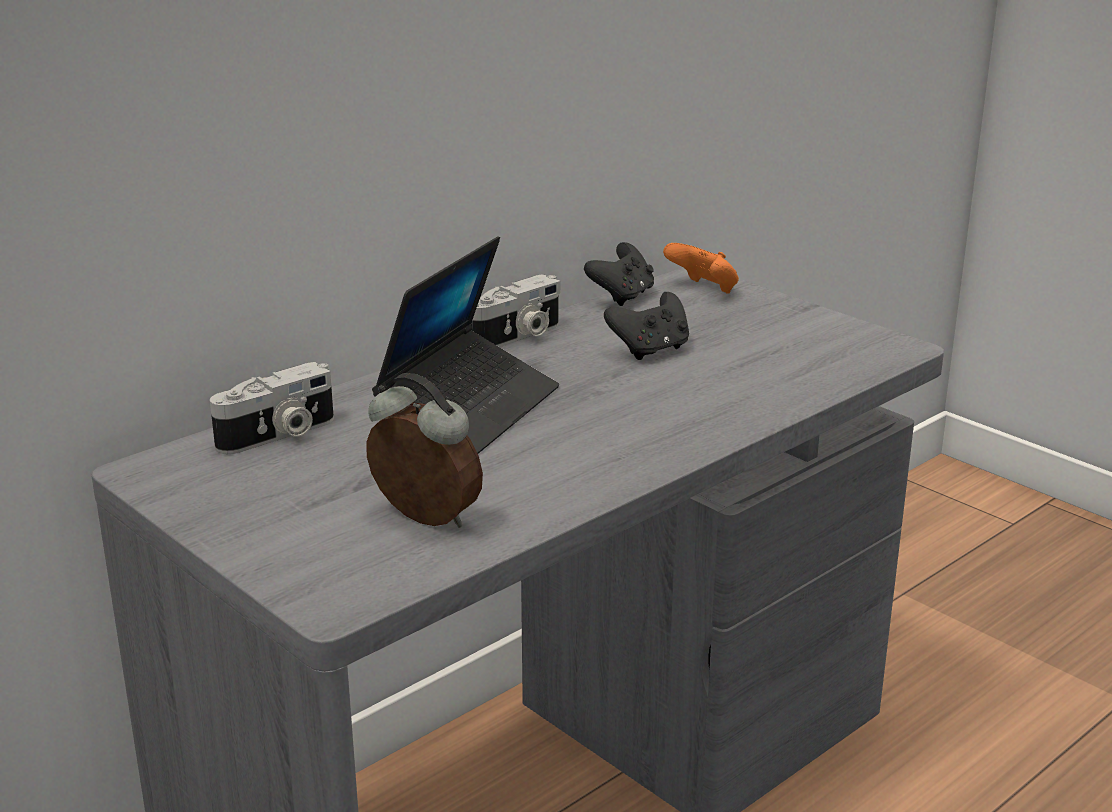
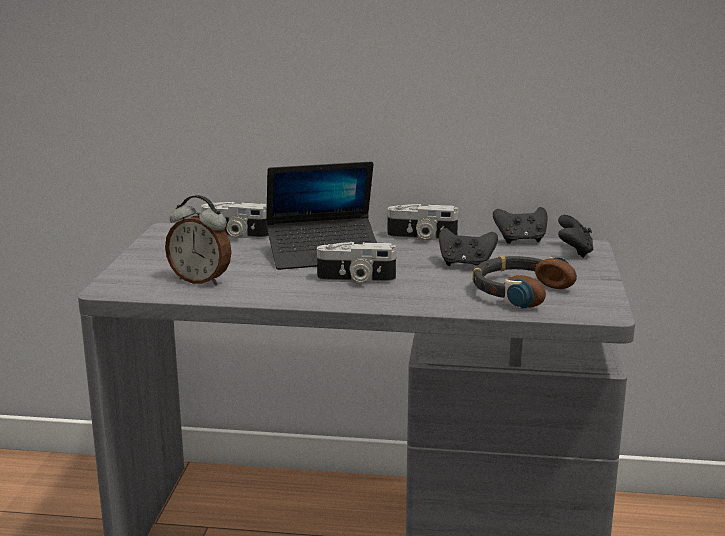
camera: 50 degrees right, 5 degrees down
alarm clock [367,373,483,528] -> alarm clock turned 120 degrees clockwise [165,195,232,286]
orange game controller [663,243,739,294] -> black game controller [558,215,594,258]
none -> camera [317,242,396,283]
none -> headphones [473,256,577,309]

